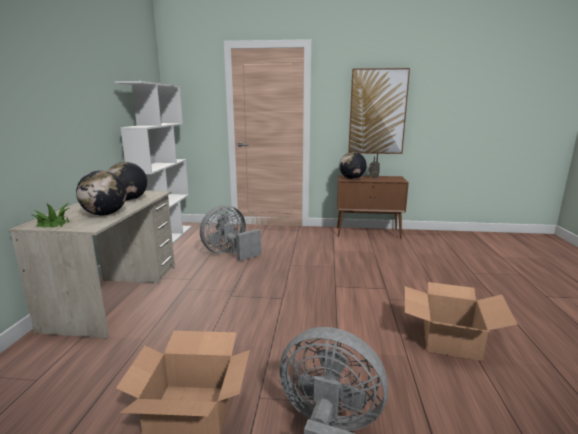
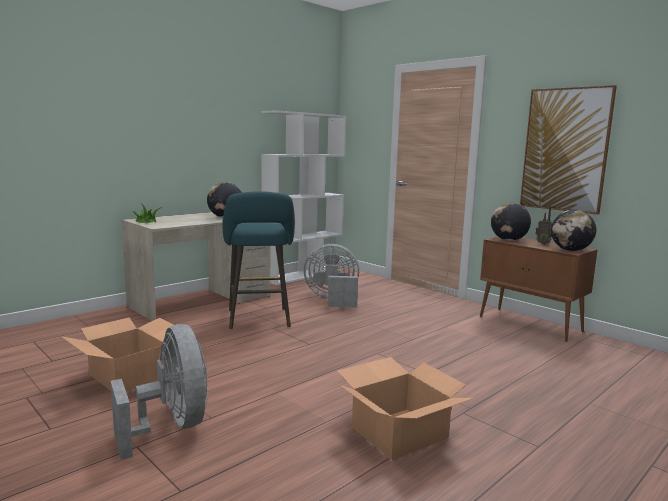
camera: 40 degrees right, 5 degrees down
globe [76,170,127,215] -> globe moved to [551,210,597,251]
none -> turquoise stool [222,191,295,329]

